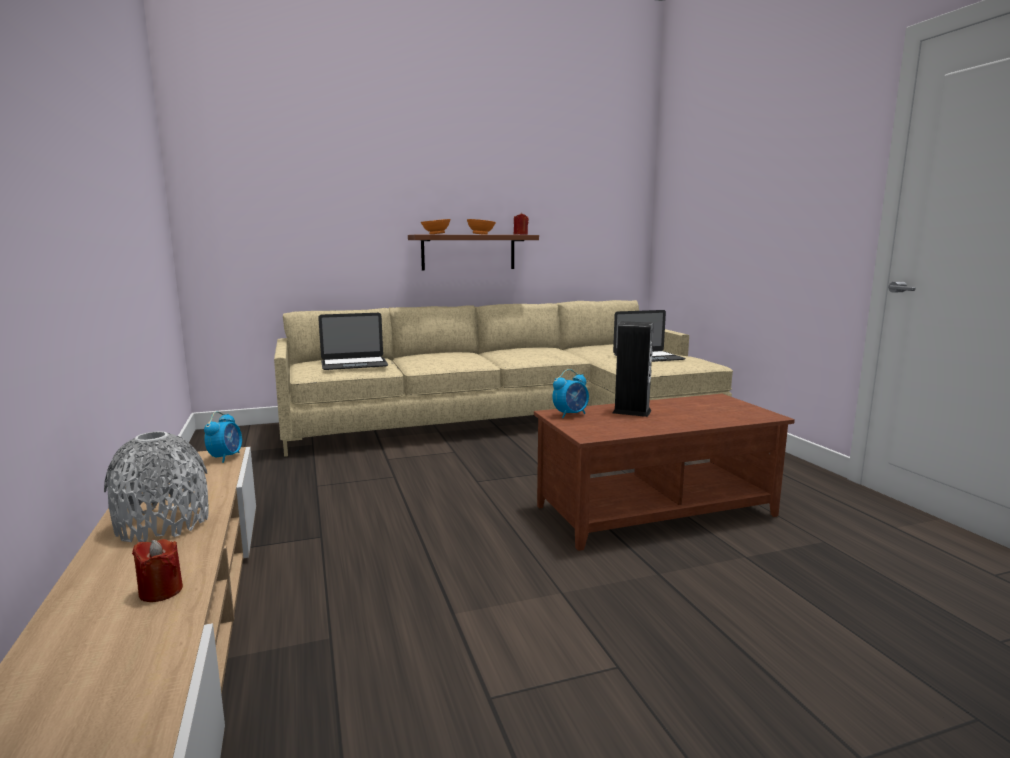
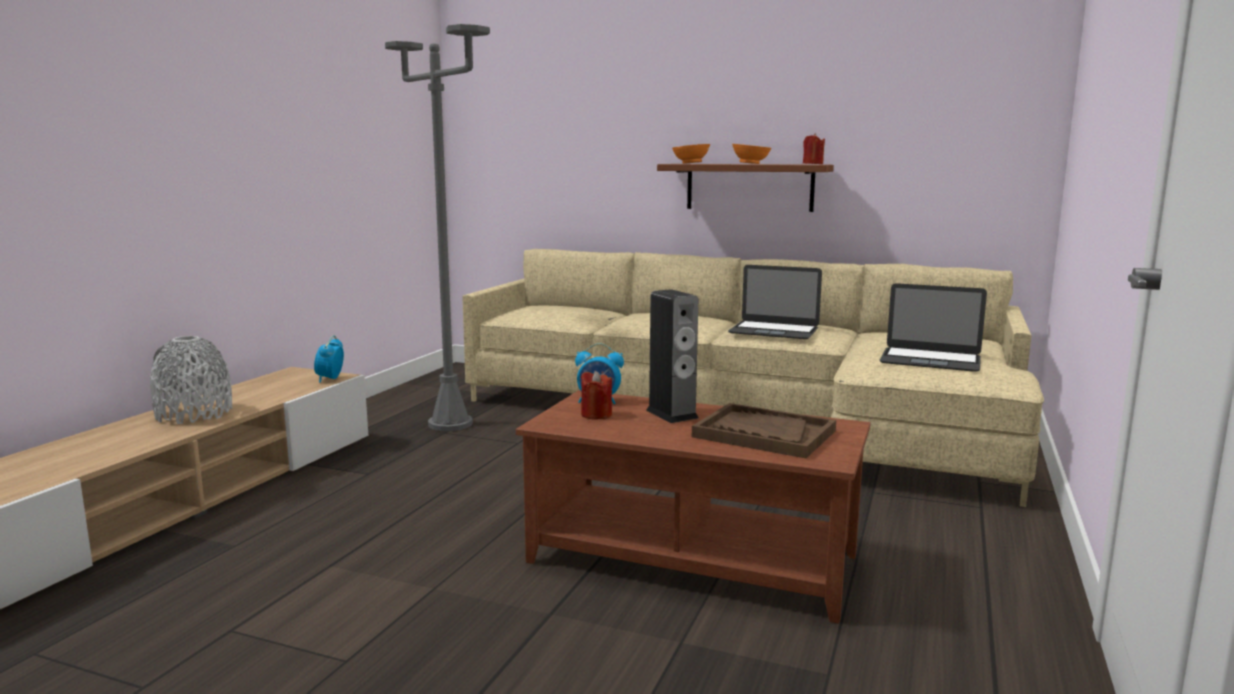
camera: 40 degrees right, 0 degrees up
red candle [132,539,183,602] -> red candle moved to [581,371,612,420]
alarm clock [204,411,242,463] -> alarm clock turned 135 degrees clockwise [314,335,344,383]
laptop [318,313,388,370] -> laptop moved to [728,265,822,339]
none -> grey floor lamp [385,24,490,431]
none -> brown tray [692,403,836,458]

